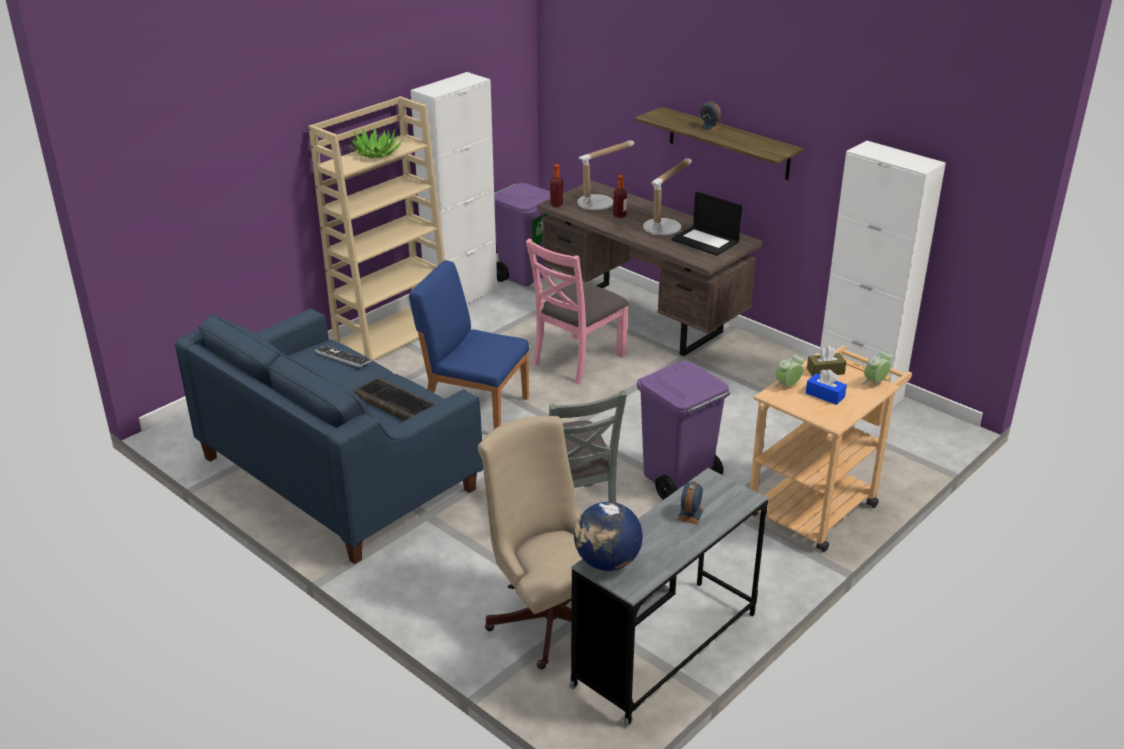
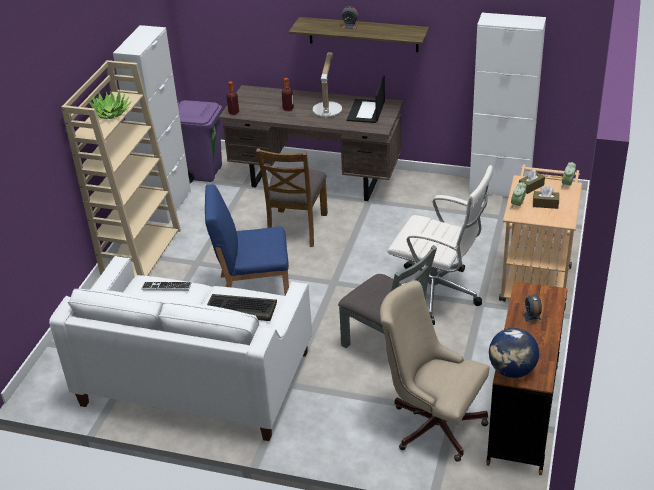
camera: 25 degrees left, 5 degrees up
blue sofa [175,309,483,564] -> white sofa [49,256,312,441]
pink chair [526,239,629,385] -> brown chair [256,148,328,247]
grey desk [569,468,768,726] -> brown desk [486,281,567,475]
table lamp [577,140,635,210] -> none
purple trash can [637,362,730,500] -> white office chair [388,165,493,325]
laptop [671,192,742,256] -> laptop turned 90 degrees clockwise [347,75,385,123]
blue tissue box [806,369,847,405] -> brown tissue box [533,186,559,209]

